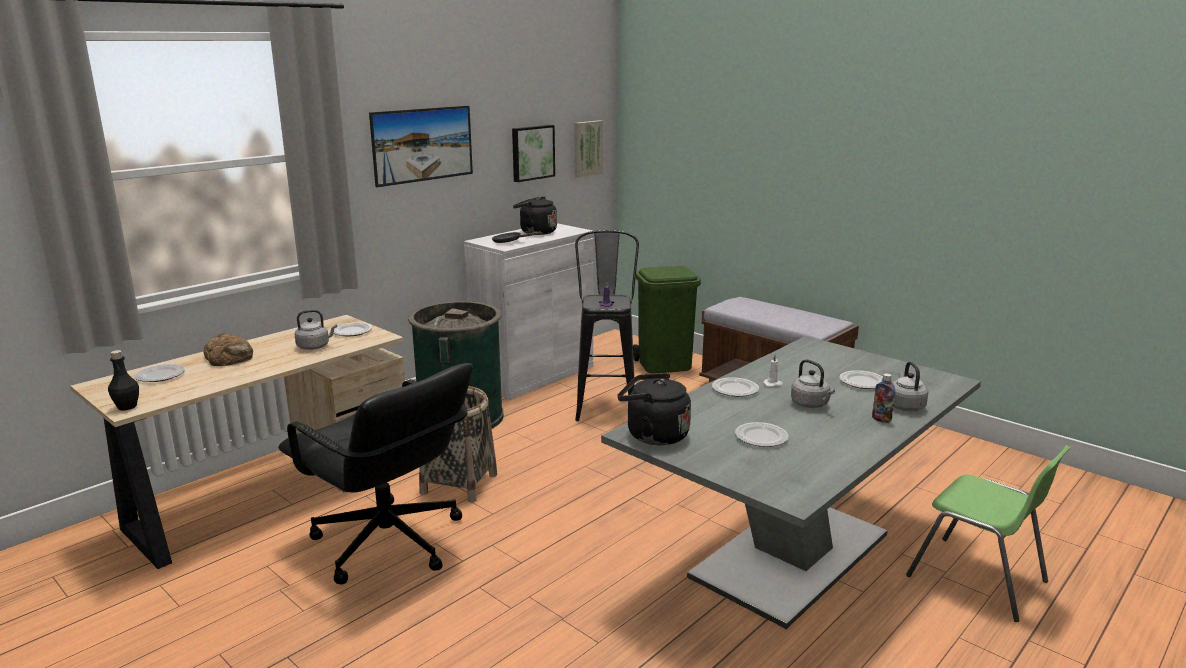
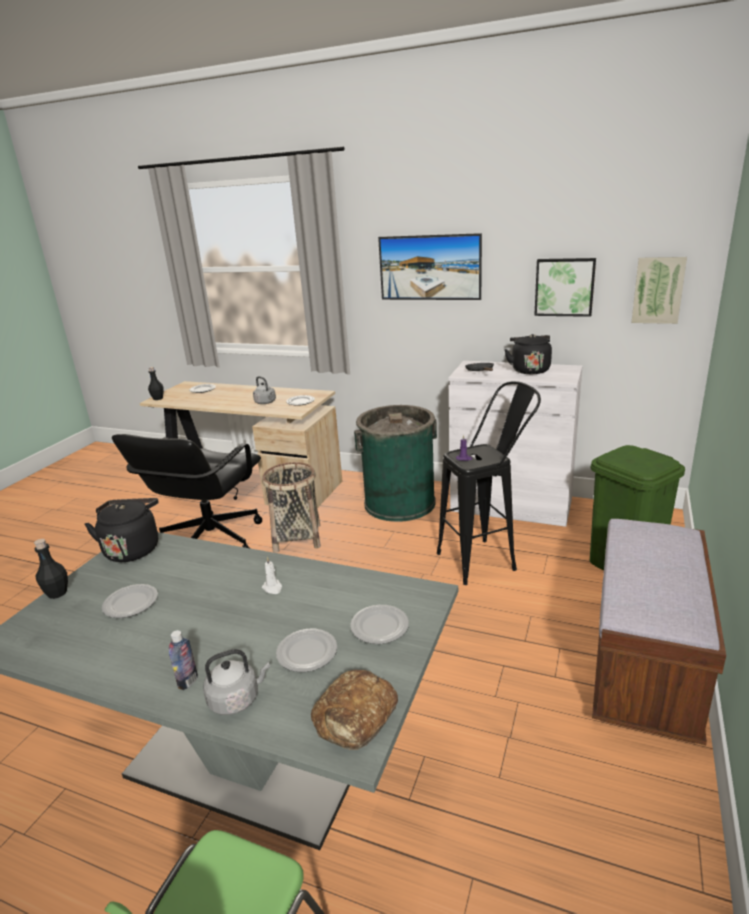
camera: 70 degrees right, 5 degrees up
bread [203,333,253,366] -> bread moved to [311,670,398,750]
plate [712,377,759,397] -> plate moved to [350,605,409,644]
grey kettle [791,359,835,408] -> none
none -> black bottle [34,539,68,599]

